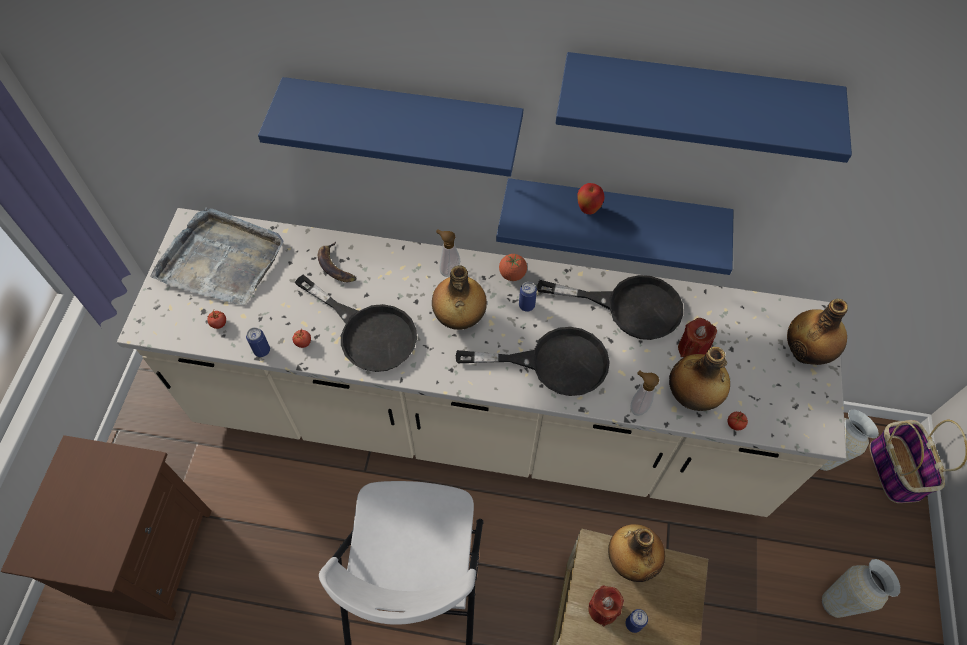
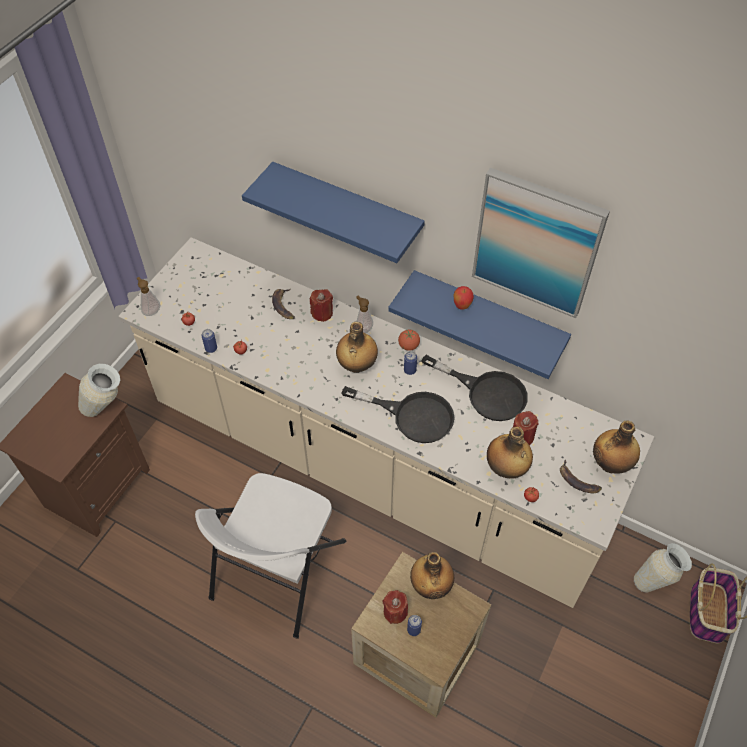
camera: 20 degrees right, 5 degrees down
grey tray [150,208,284,305] -> none
black frying pan [295,275,417,372] -> none
blue shelf [556,52,852,163] -> picture [472,168,610,318]
soap dispenser [630,370,659,416] -> soap dispenser moved to [137,277,160,316]
vase [822,559,900,618] -> vase moved to [78,364,120,417]
none -> red candle [310,289,333,322]
none -> banana [560,459,602,493]

